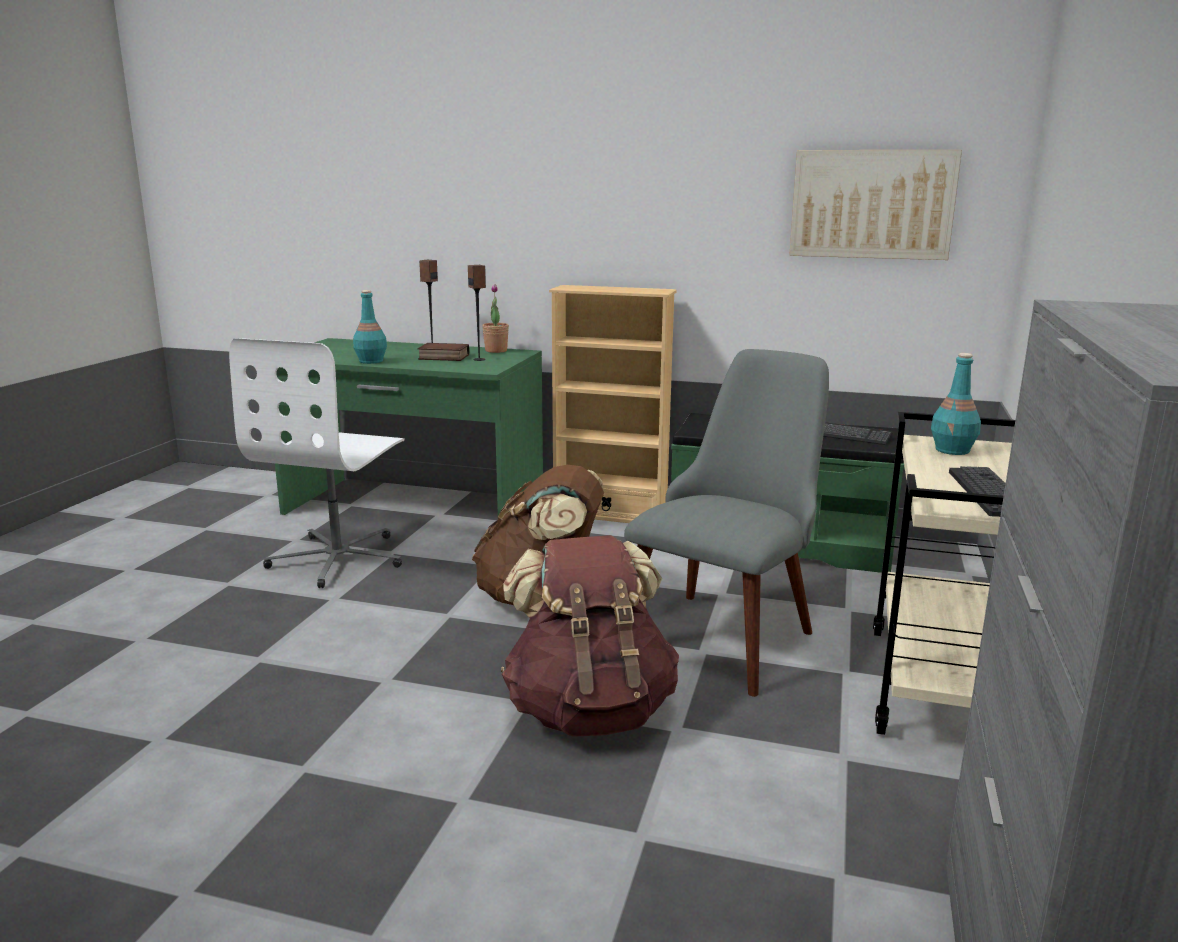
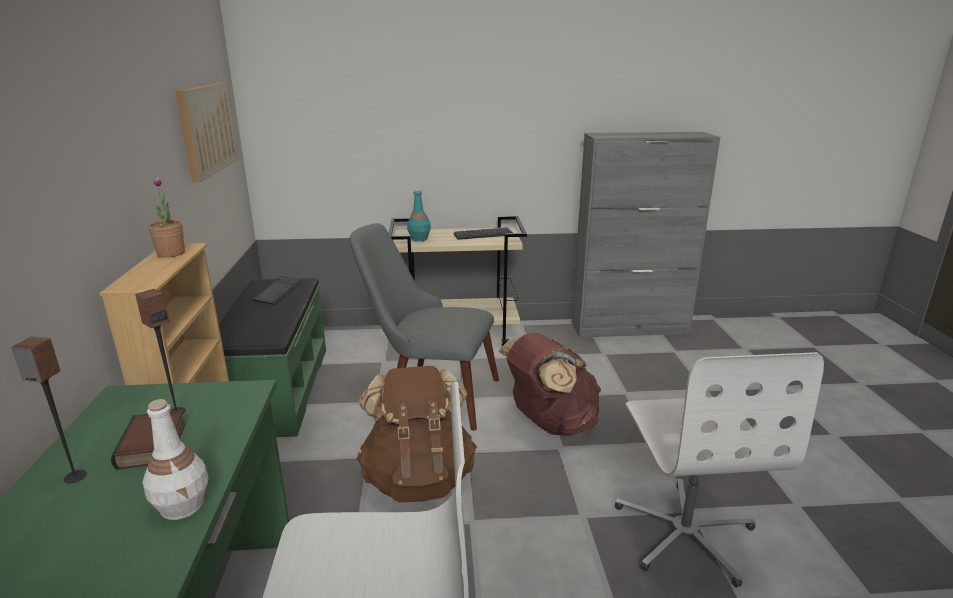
camera: 110 degrees left, 5 degrees up
turquoise bottle [353,290,387,364] -> white bottle [143,399,208,520]
potted plant [482,284,509,353] -> potted plant moved to [148,177,185,258]
none -> white office chair [615,352,824,587]

